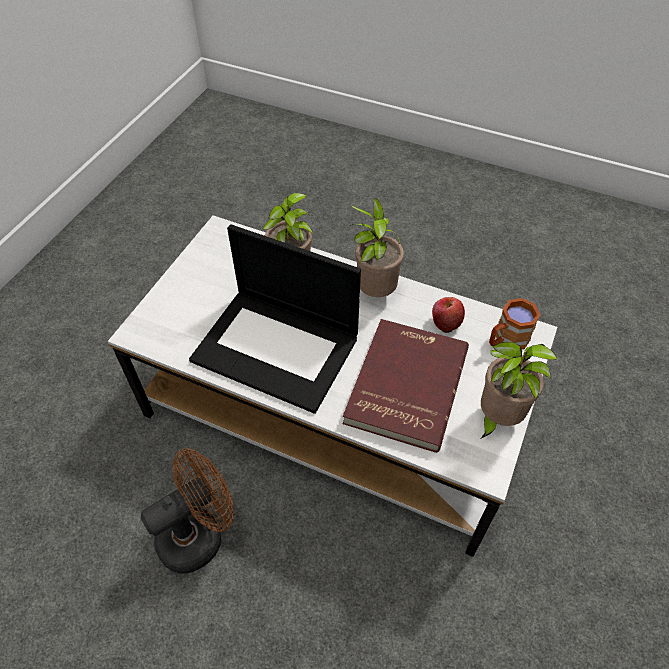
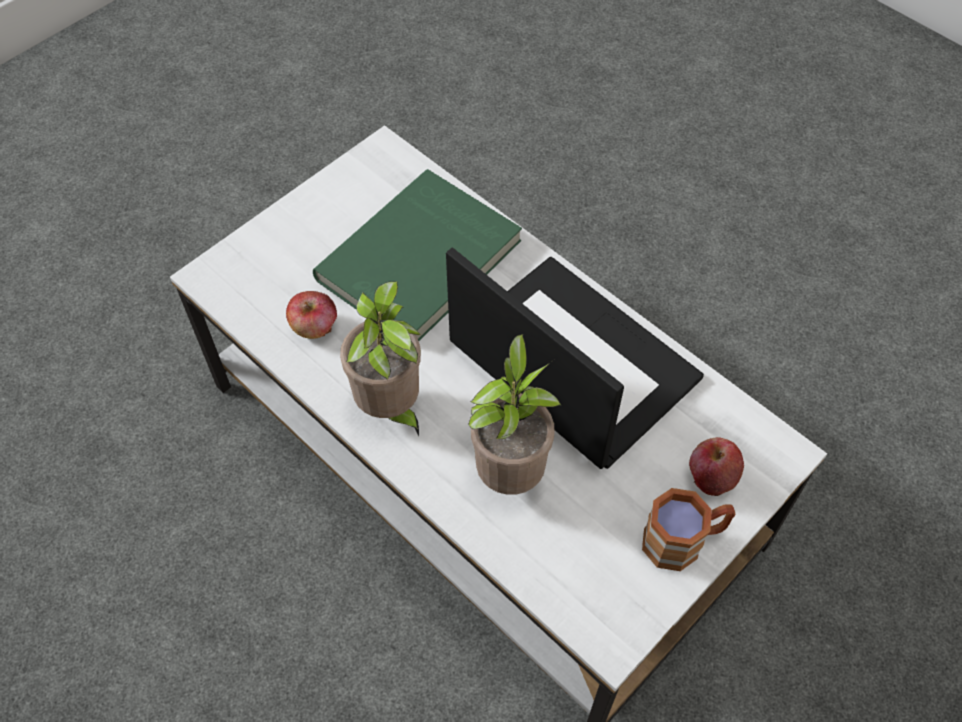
camera: 160 degrees left, 5 degrees up
brown fan [140,448,234,574] -> none
red book [342,319,469,453] -> green book [313,169,522,341]
potted plant [481,342,557,439] -> none
brown mug [489,298,540,349] -> brown mug moved to [642,488,736,571]
none -> apple [689,437,744,496]

